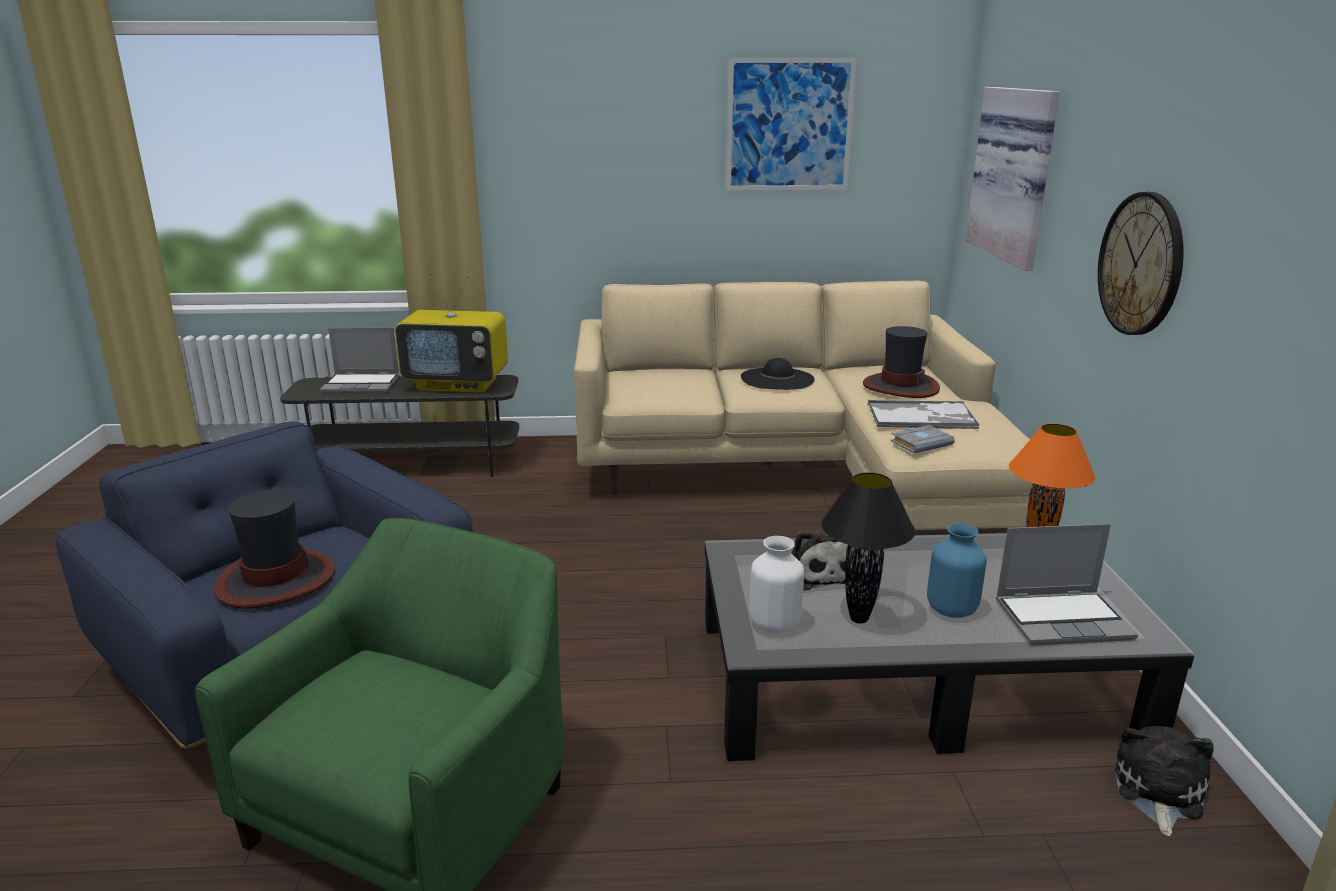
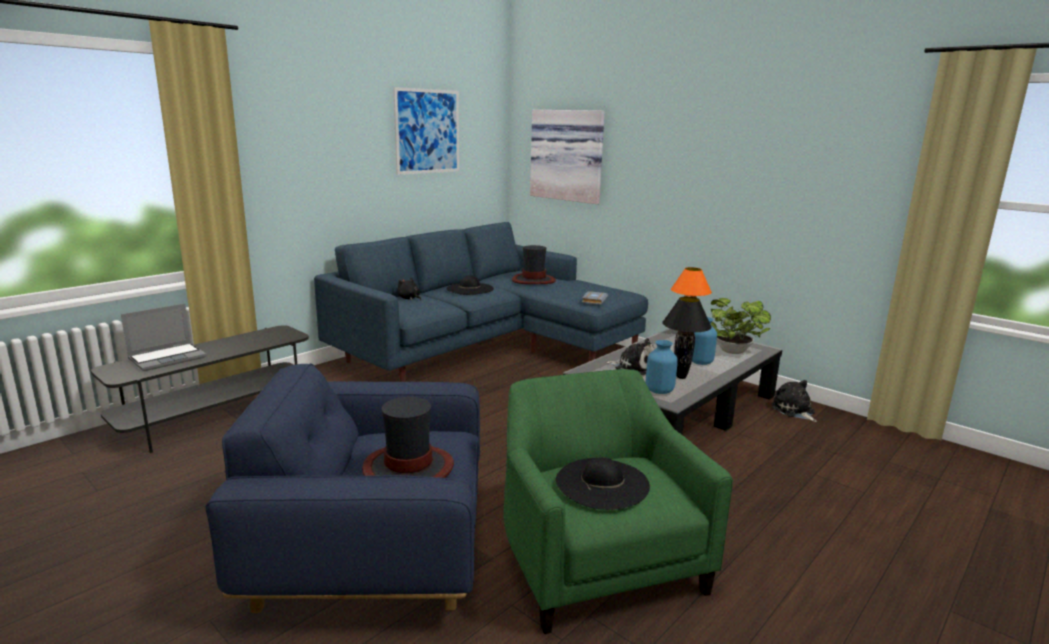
camera: 45 degrees left, 5 degrees down
television [395,273,508,393] -> none
beige sofa [574,281,1033,530] -> blue sofa [314,222,648,382]
white vase [749,536,804,633] -> blue vase [645,340,678,394]
tray [868,400,979,429] -> none
laptop [996,524,1138,645] -> potted plant [711,298,771,354]
wall clock [1098,192,1184,335] -> none
none -> black plush toy [397,277,421,301]
none -> black hat [556,457,650,510]

